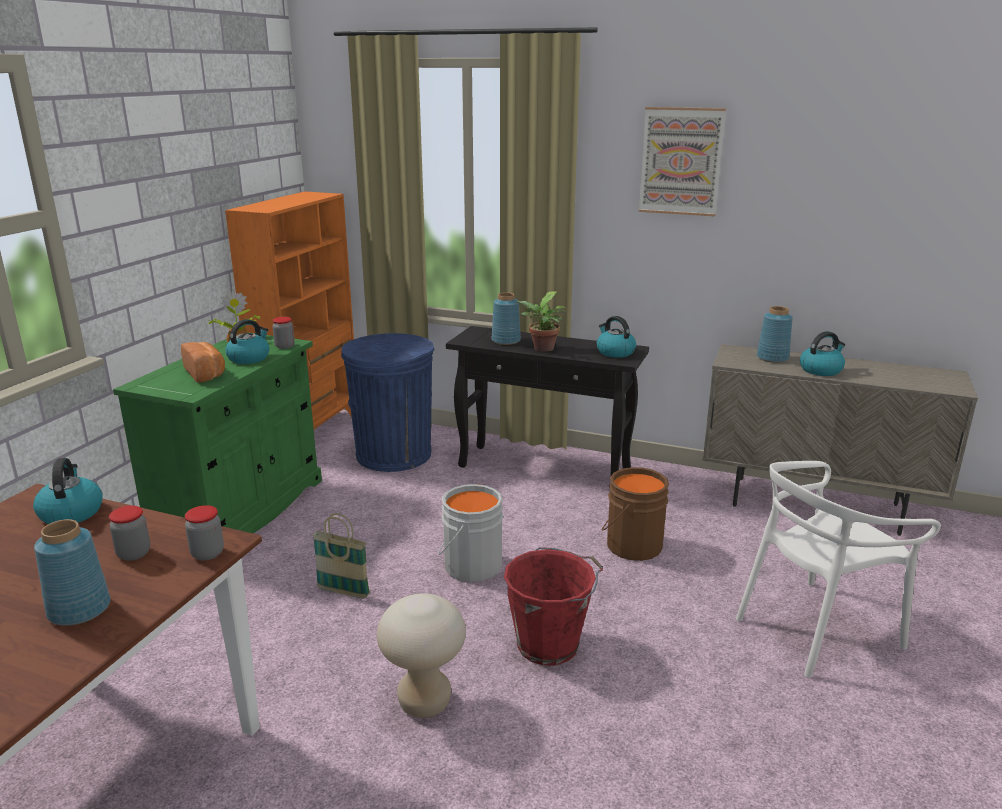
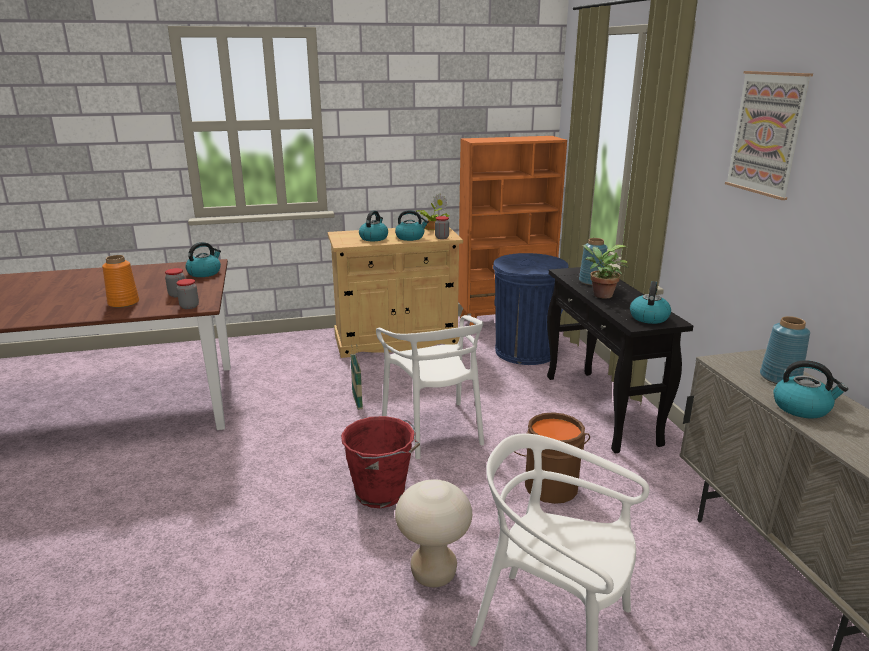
camera: 55 degrees right, 0 degrees up
blue vase [34,519,110,625] -> orange vase [102,255,139,308]
green cabinet [113,333,322,533] -> beige cabinet [328,227,463,358]
bread [181,342,225,383] -> kettle [359,211,388,241]
beige stool [377,593,466,718] -> beige stool moved to [395,479,472,587]
grey bucket [438,484,504,582] -> white chair [376,315,484,459]

